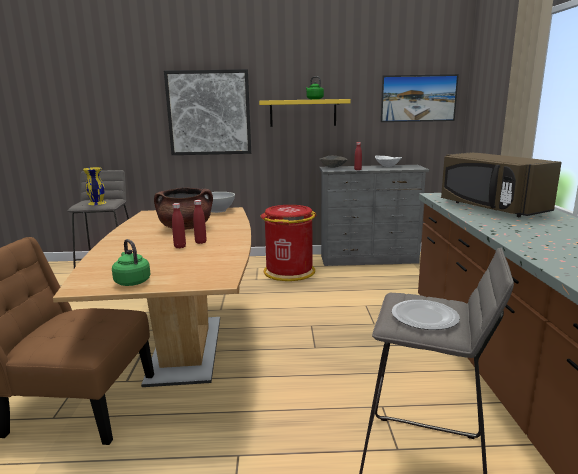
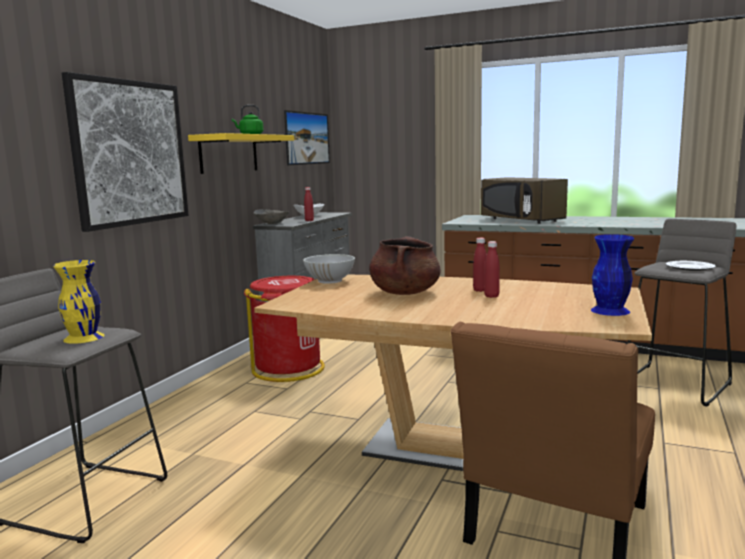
camera: 65 degrees left, 5 degrees down
green kettle [112,239,150,286] -> blue vase [591,234,634,316]
brown microwave [441,152,562,217] -> brown microwave turned 60 degrees clockwise [481,178,568,224]

